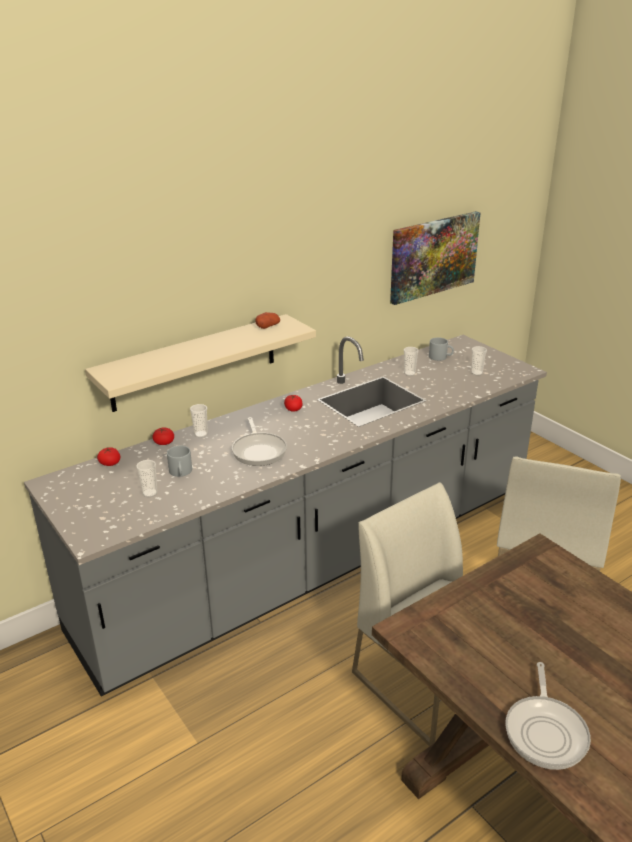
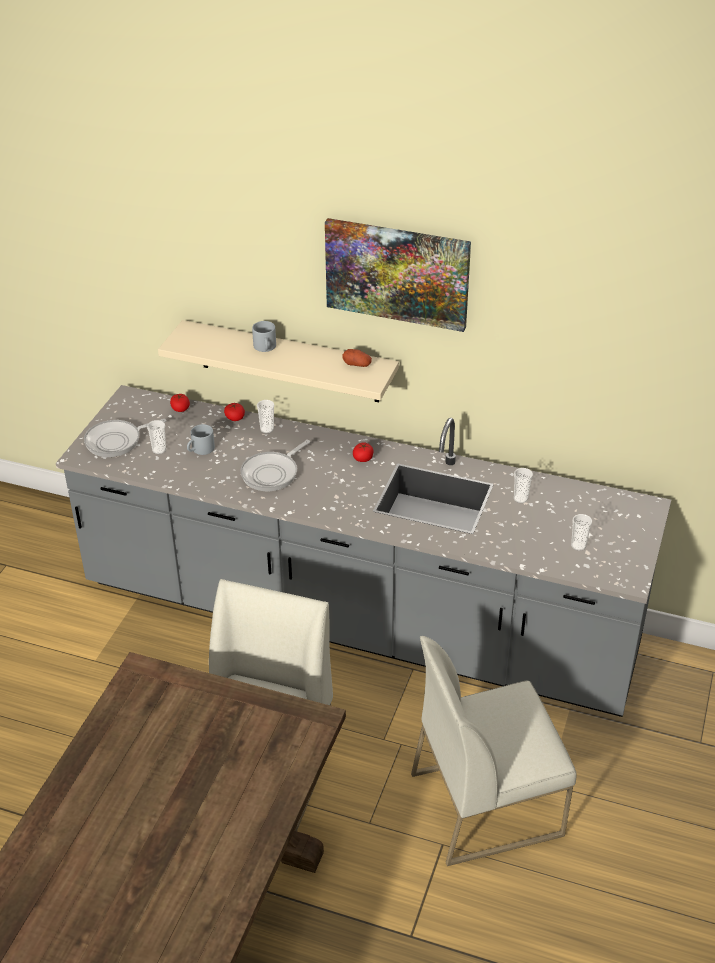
camera: 55 degrees right, 10 degrees up
picture [390,211,481,305] -> picture moved to [325,218,471,332]
grey mug [429,337,454,361] -> grey mug moved to [252,321,276,352]
frying pan [505,662,591,770] -> frying pan moved to [84,419,166,457]

